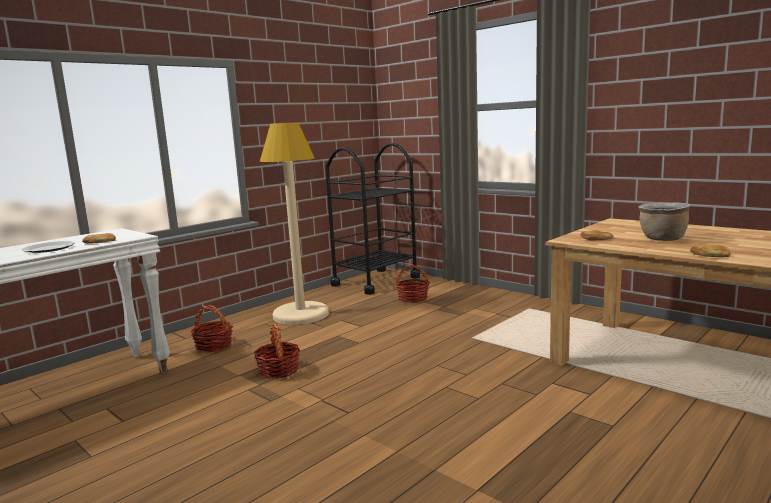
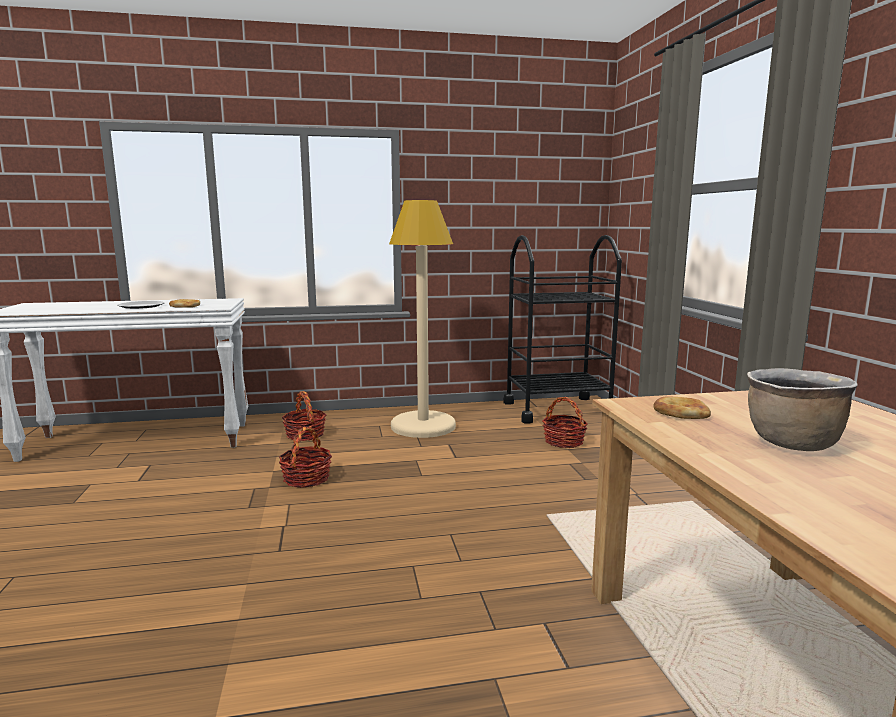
camera: 35 degrees right, 0 degrees up
bread [690,244,730,257] -> none

